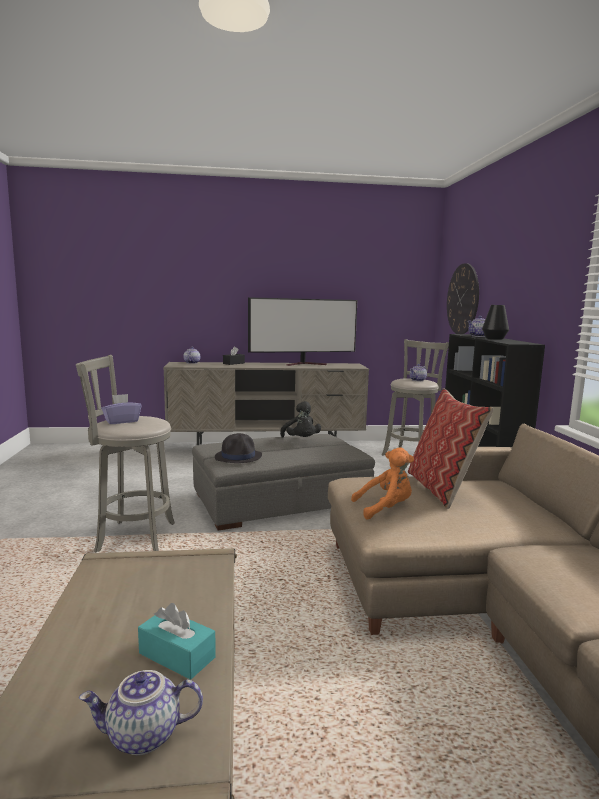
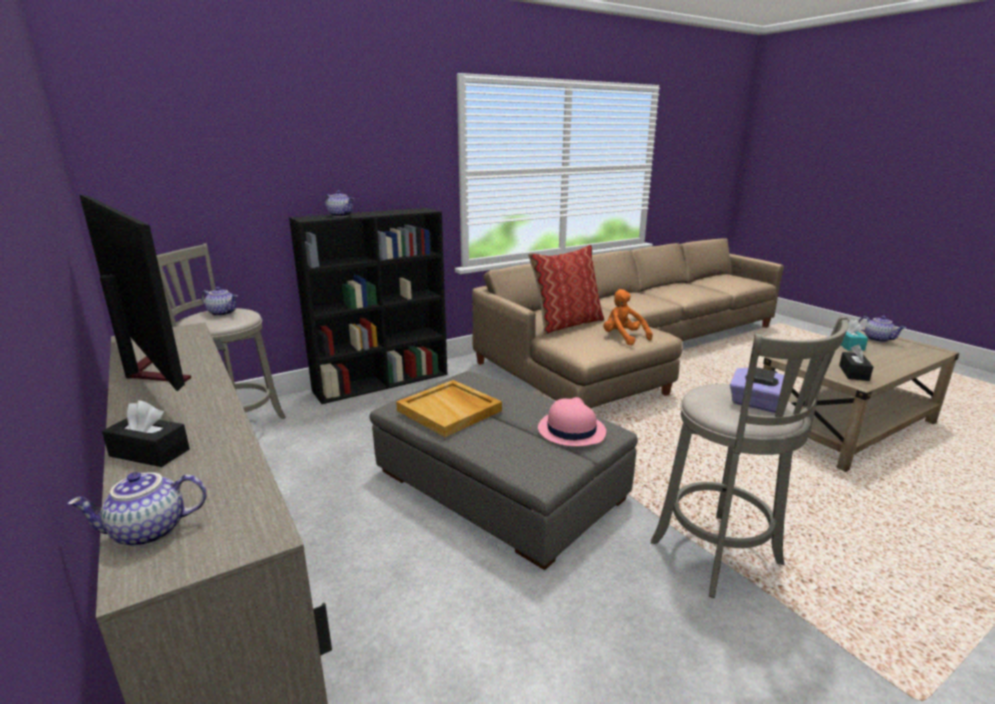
camera: 115 degrees left, 10 degrees up
black hat [215,433,262,463] -> pink hat [538,397,606,446]
black plush toy [280,401,321,437] -> beige tray [396,380,502,437]
wall clock [447,263,479,334] -> none
black vase [482,305,509,340] -> none
none -> black tissue box [839,344,873,381]

